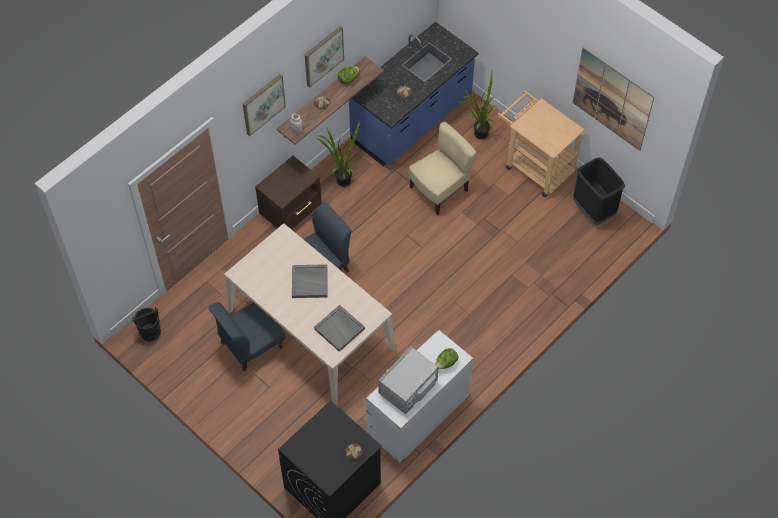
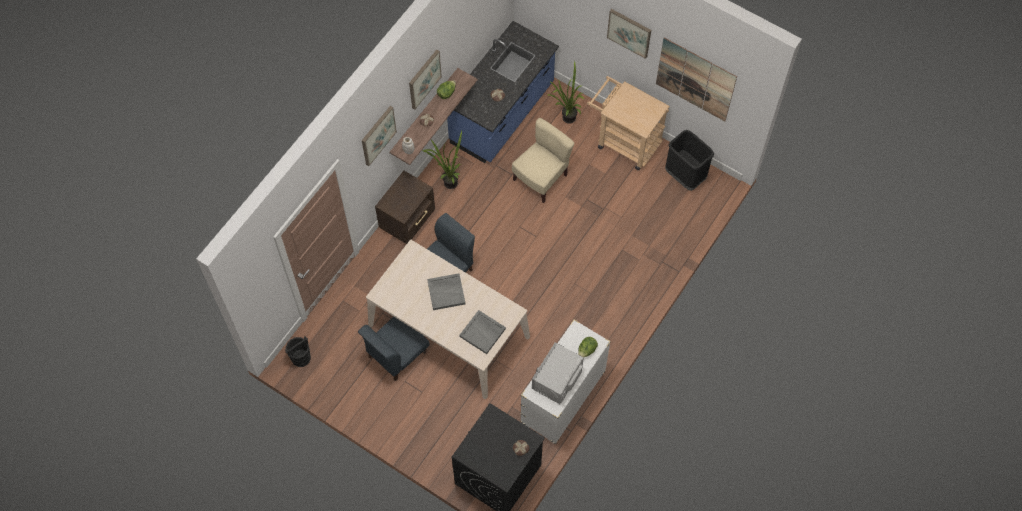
camera: 10 degrees left, 5 degrees up
none -> picture [607,9,651,59]

